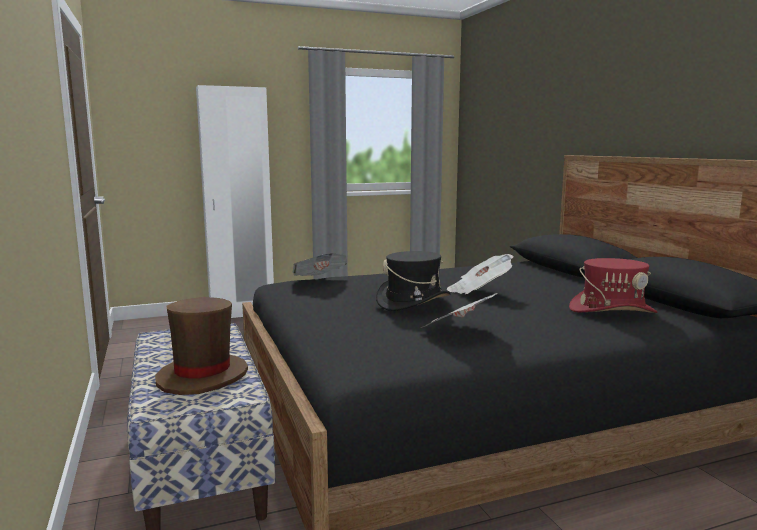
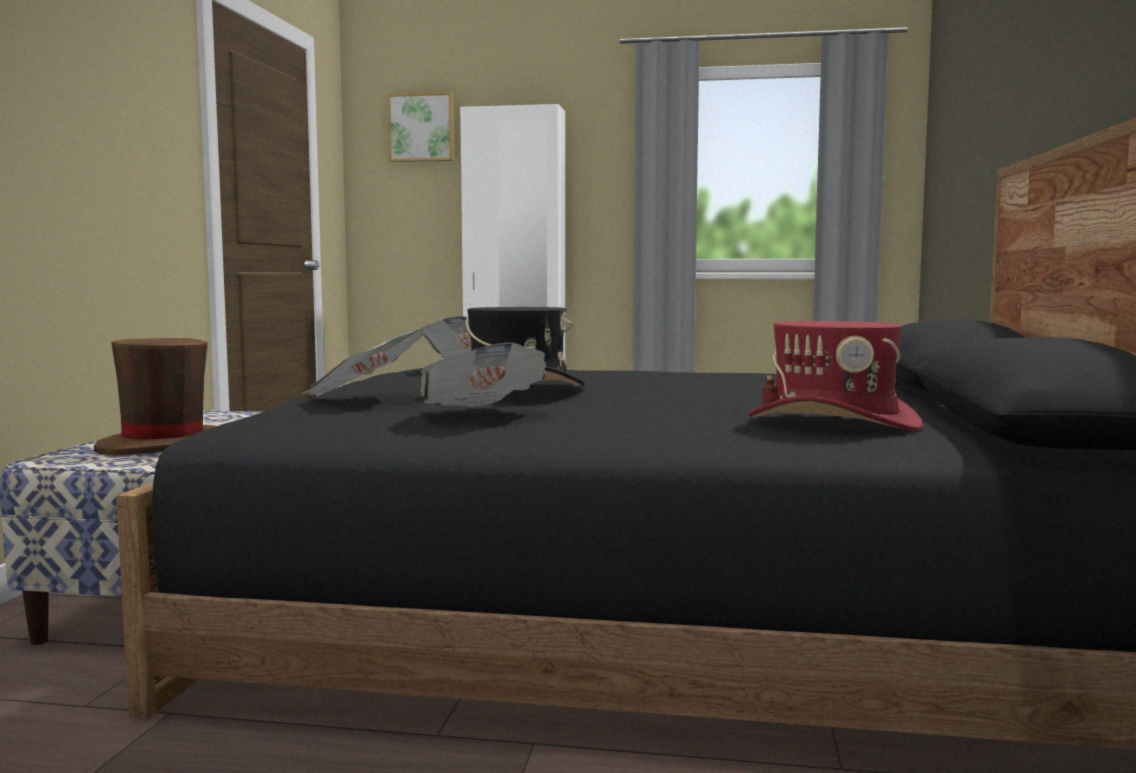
camera: 30 degrees right, 5 degrees down
newspaper [447,254,514,294] -> newspaper moved to [302,329,422,395]
none -> picture [388,92,454,162]

